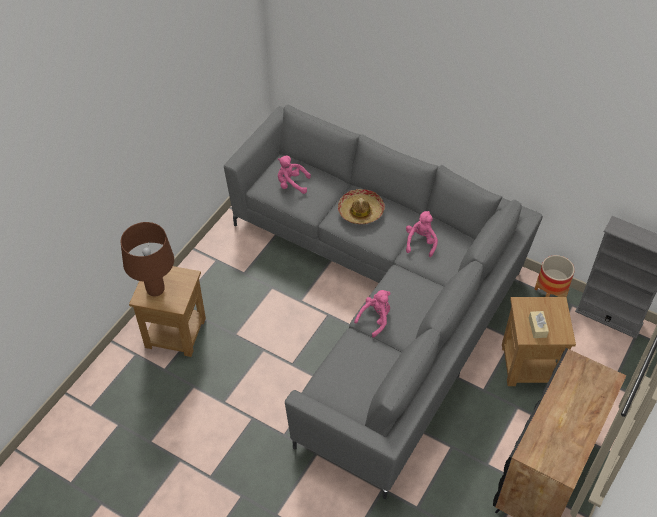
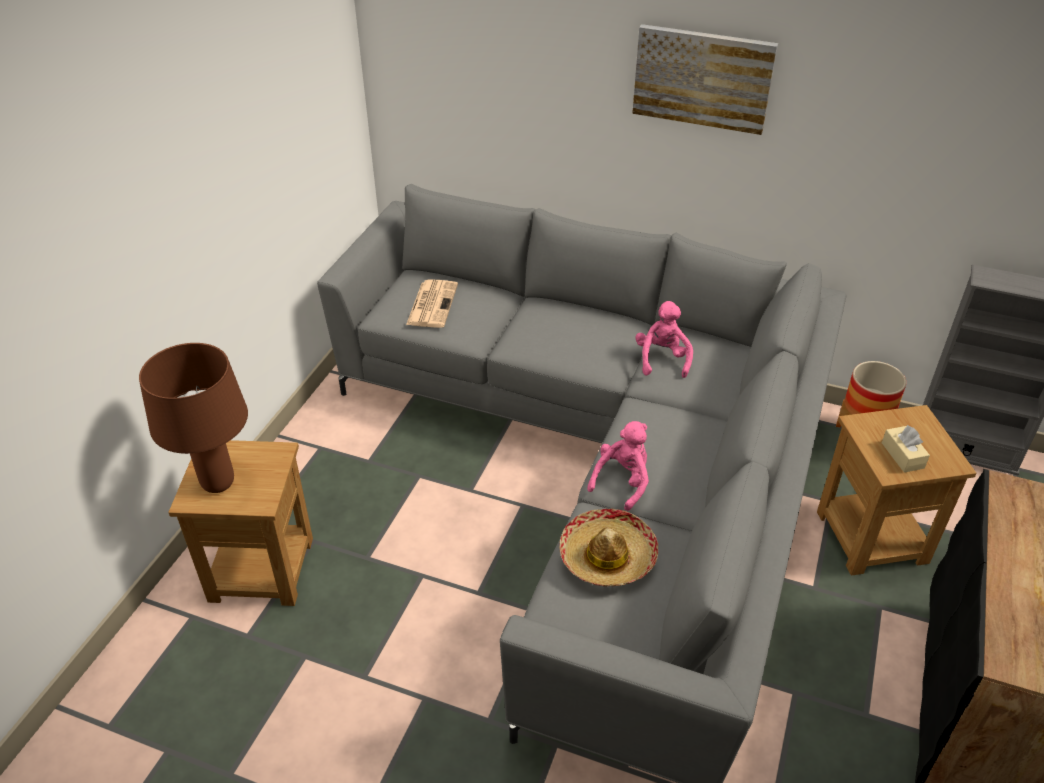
camera: 10 degrees left, 10 degrees down
pink plush toy [278,156,311,194] -> newspaper [406,279,458,328]
hat [338,189,385,224] -> hat moved to [559,509,658,586]
none -> picture [632,24,778,135]

